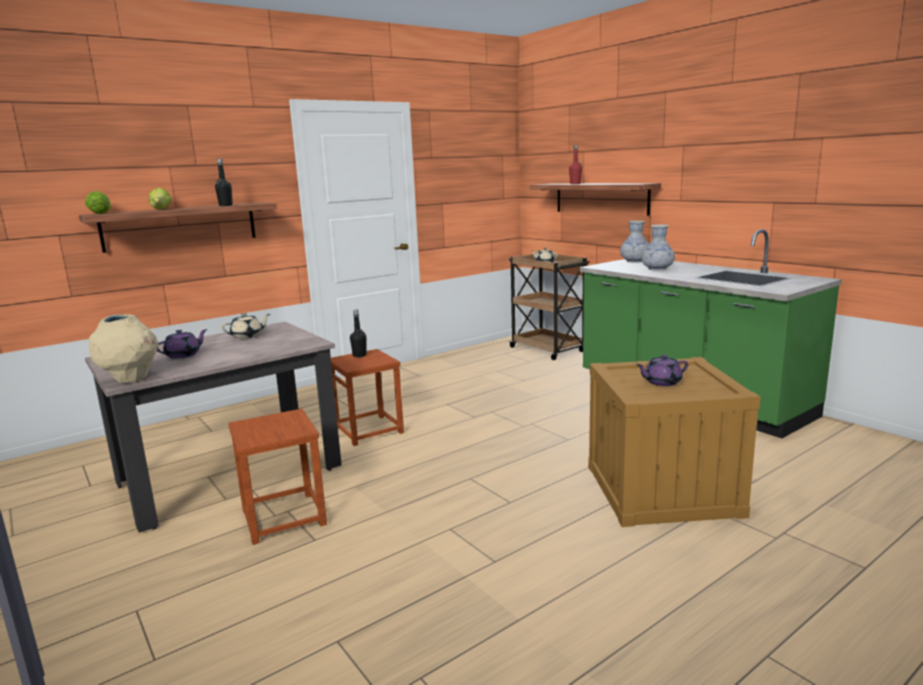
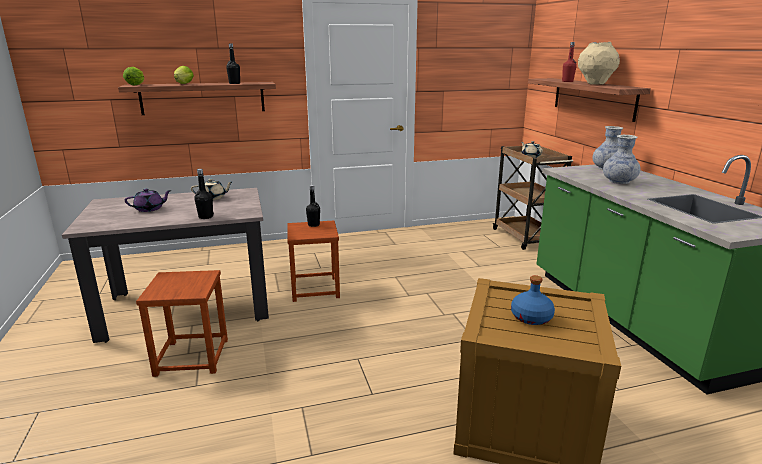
camera: 20 degrees right, 5 degrees up
beige vase [89,314,159,383] -> beige vase moved to [578,42,620,85]
purple teapot [636,355,688,386] -> blue bottle [511,275,555,325]
none -> black bottle [194,169,214,219]

